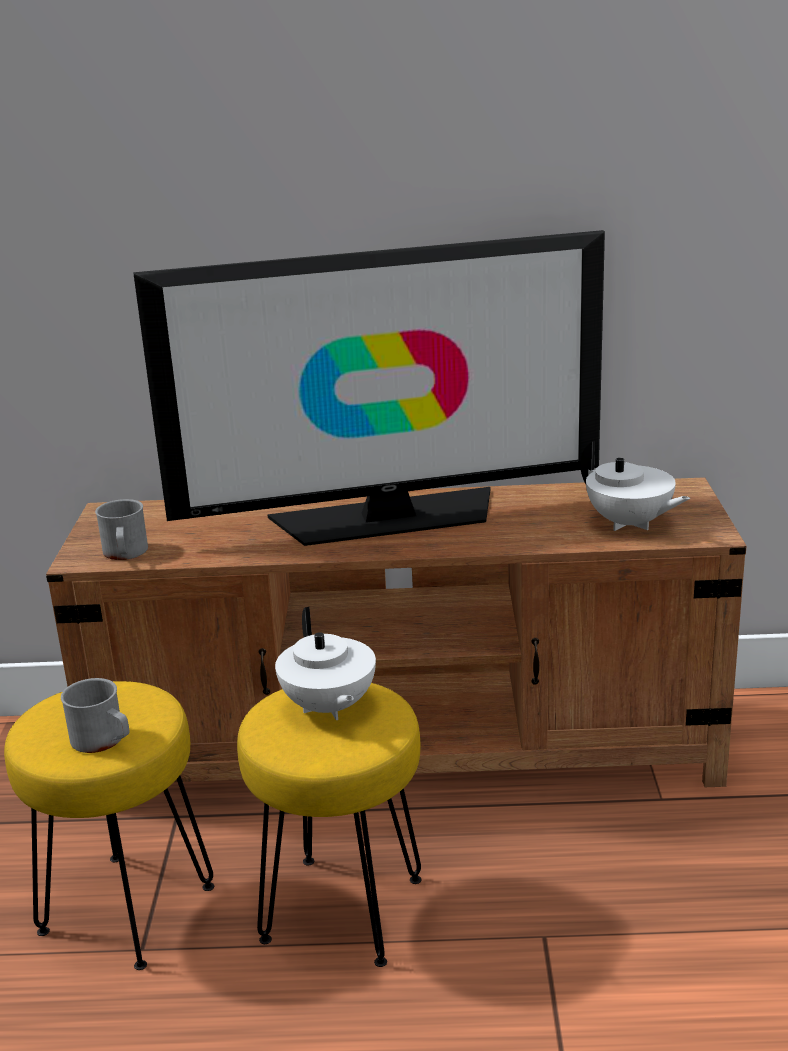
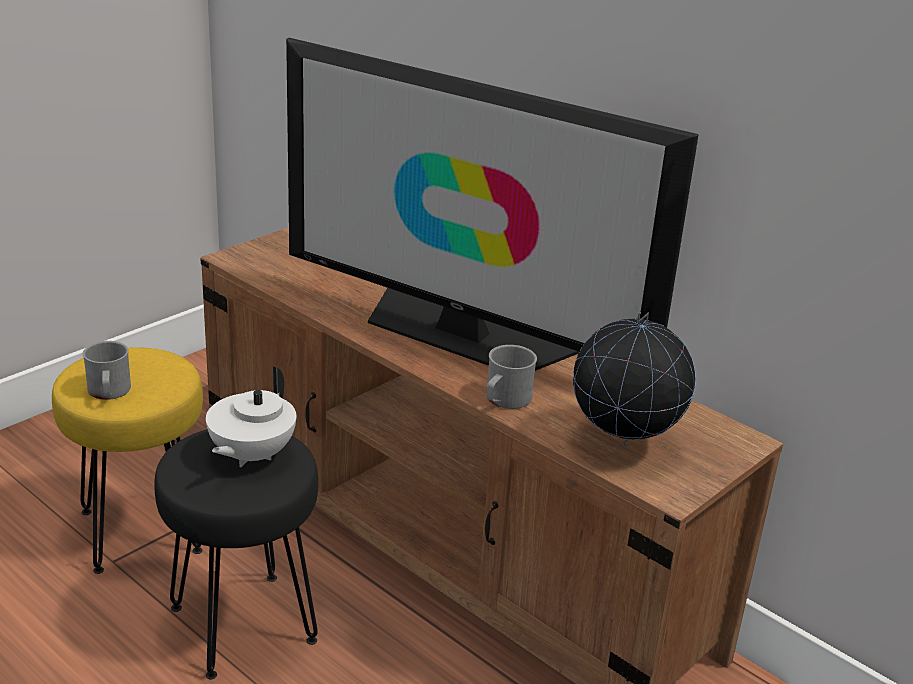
camera: 40 degrees right, 5 degrees up
grey mug [95,499,148,560] -> grey mug moved to [486,345,537,409]
yellow stool [237,683,422,967] -> black stool [154,429,318,680]
white teapot [580,441,690,531] -> globe [573,312,696,445]

